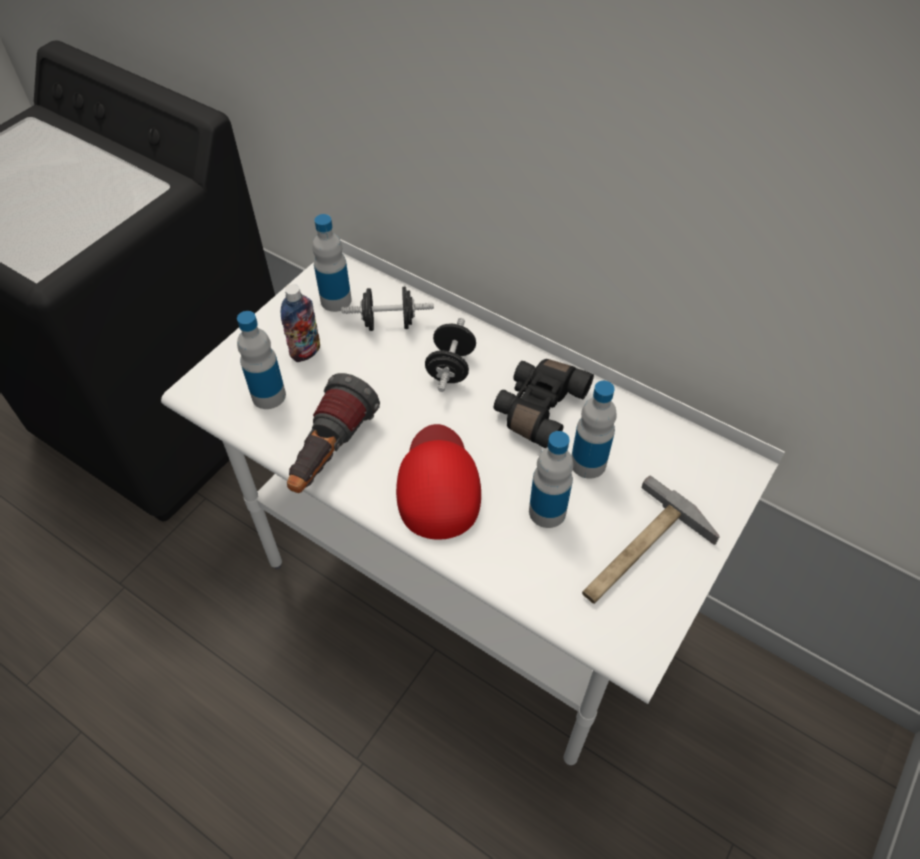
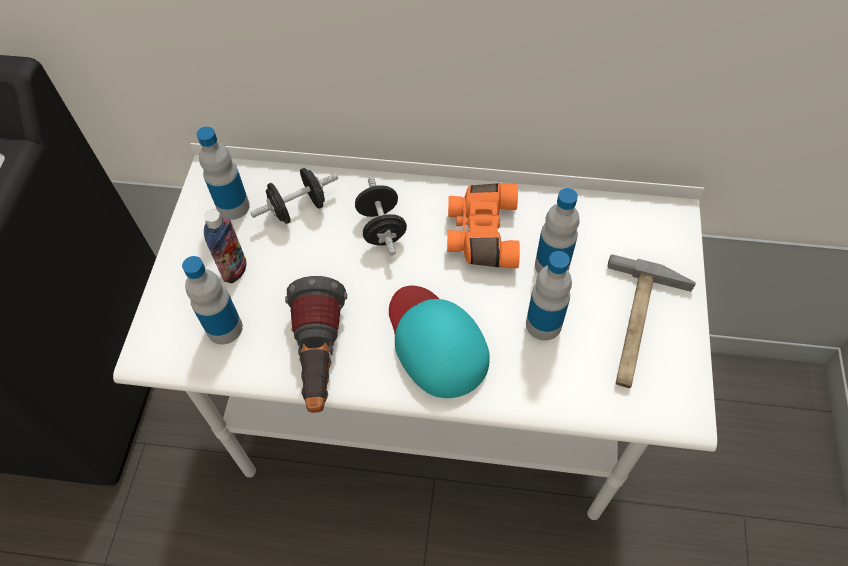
camera: 25 degrees left, 5 degrees up
red cap [396,424,481,540] -> turquoise cap [389,286,490,398]
black binoculars [494,359,594,448] -> orange binoculars [447,183,520,268]

